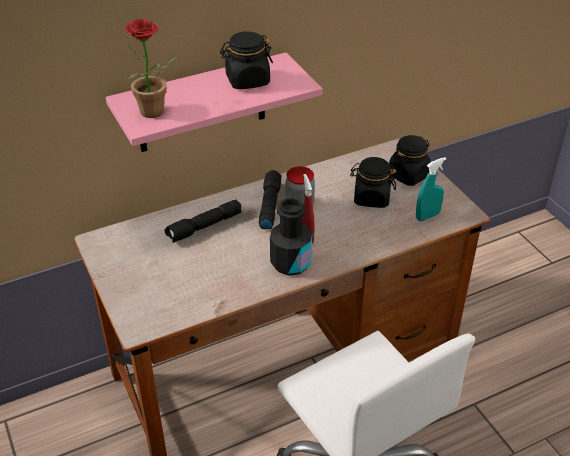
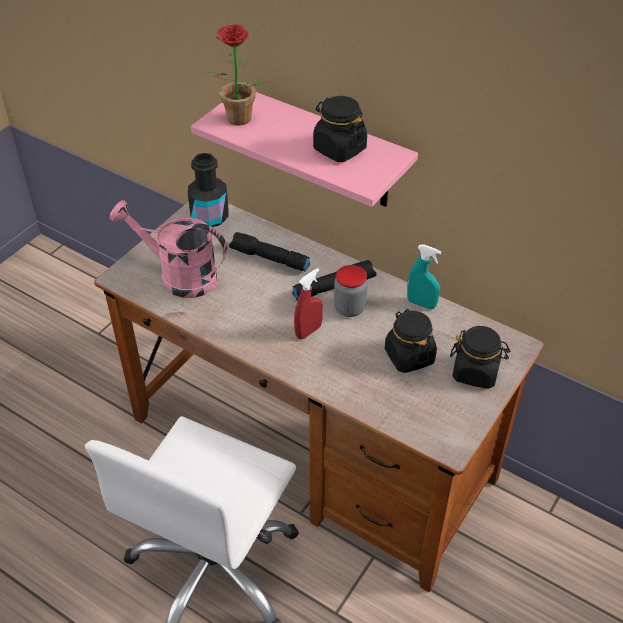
camera: 60 degrees right, 5 degrees up
black bottle [270,198,312,276] -> black bottle moved to [188,153,228,227]
turquoise spray bottle [416,157,446,221] -> turquoise spray bottle moved to [407,244,441,310]
none -> pink watering can [110,200,227,298]

